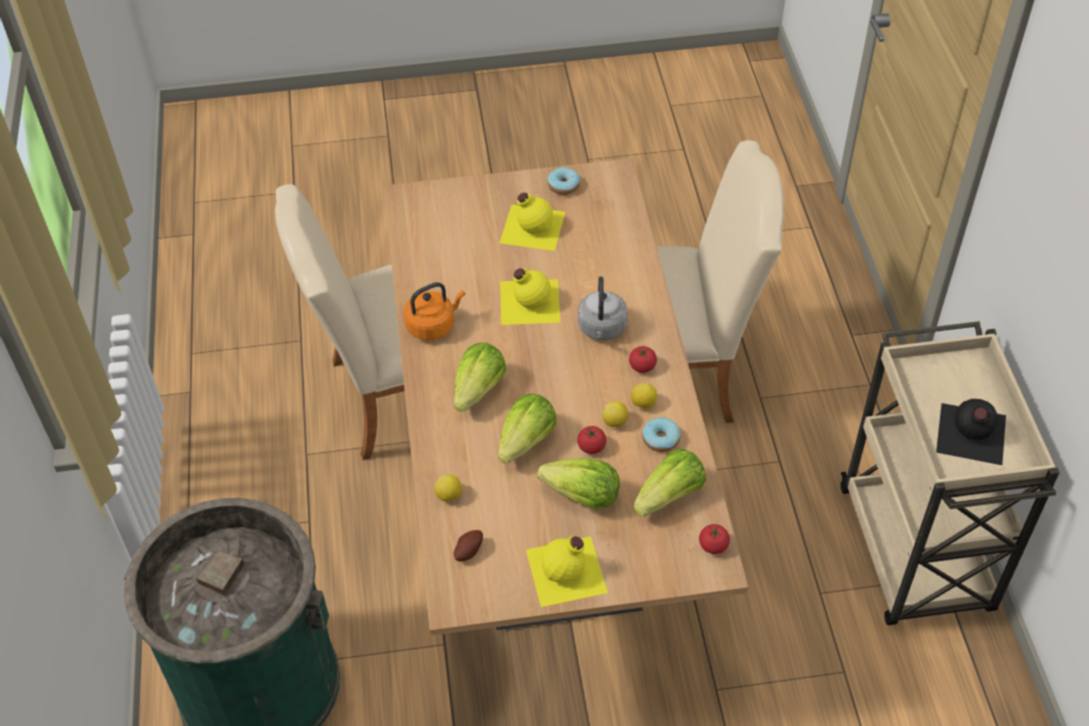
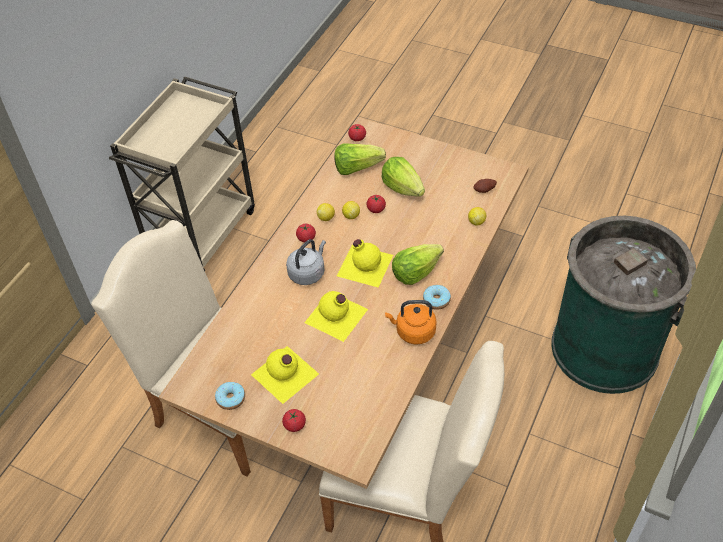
camera: 145 degrees left, 0 degrees up
lettuce [498,394,556,464] -> none
yellow bottle [526,536,608,607] -> yellow bottle moved to [337,239,393,288]
donut [642,417,681,452] -> donut moved to [423,285,451,310]
black bottle [936,399,1006,465] -> none
none -> tomato [282,409,306,432]

